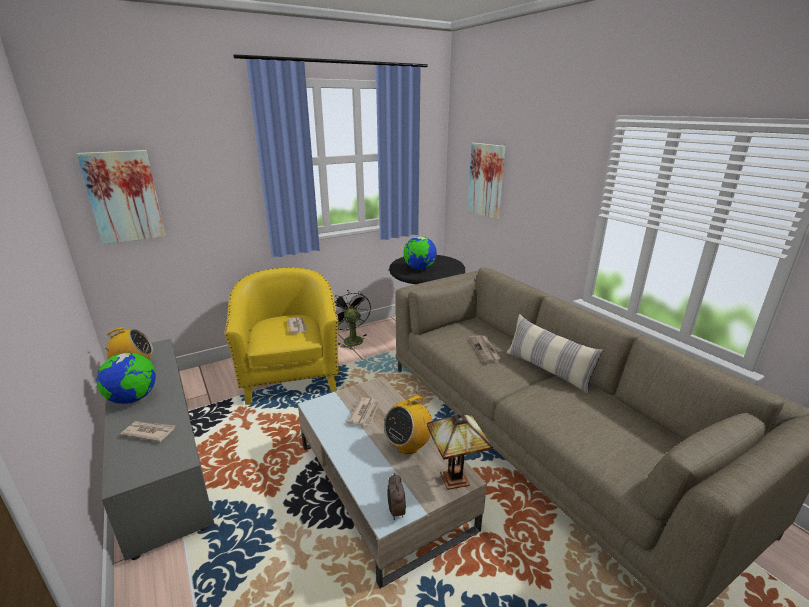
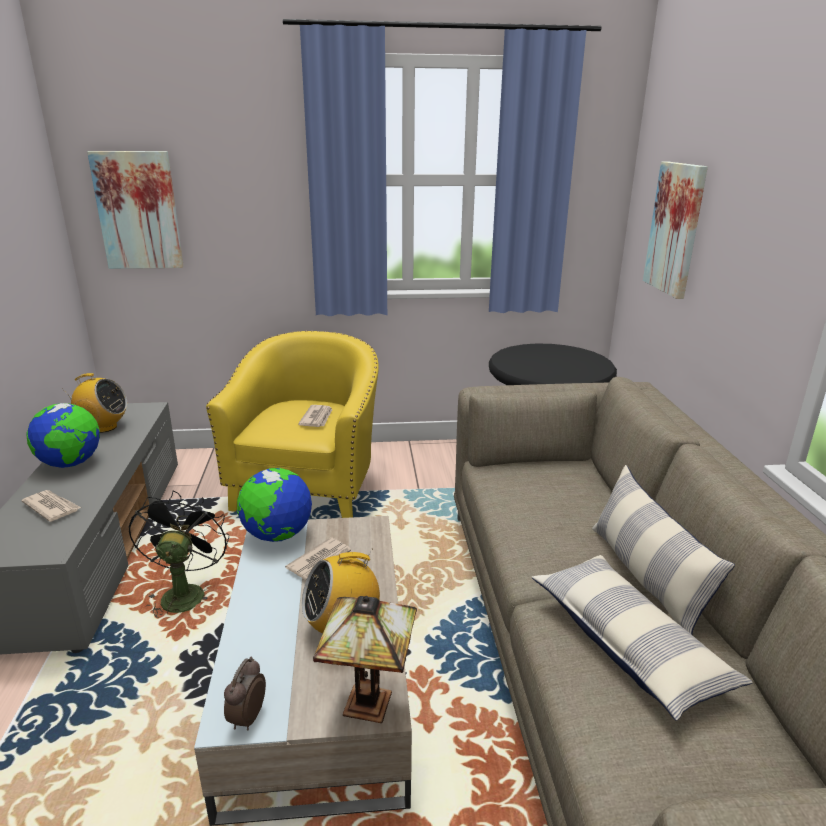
camera: 25 degrees right, 0 degrees up
black fan [334,291,371,350] -> black fan moved to [128,491,229,618]
globe [403,236,437,270] -> globe moved to [237,468,312,542]
newspaper [469,335,501,363] -> none
none -> pillow [532,555,753,721]

